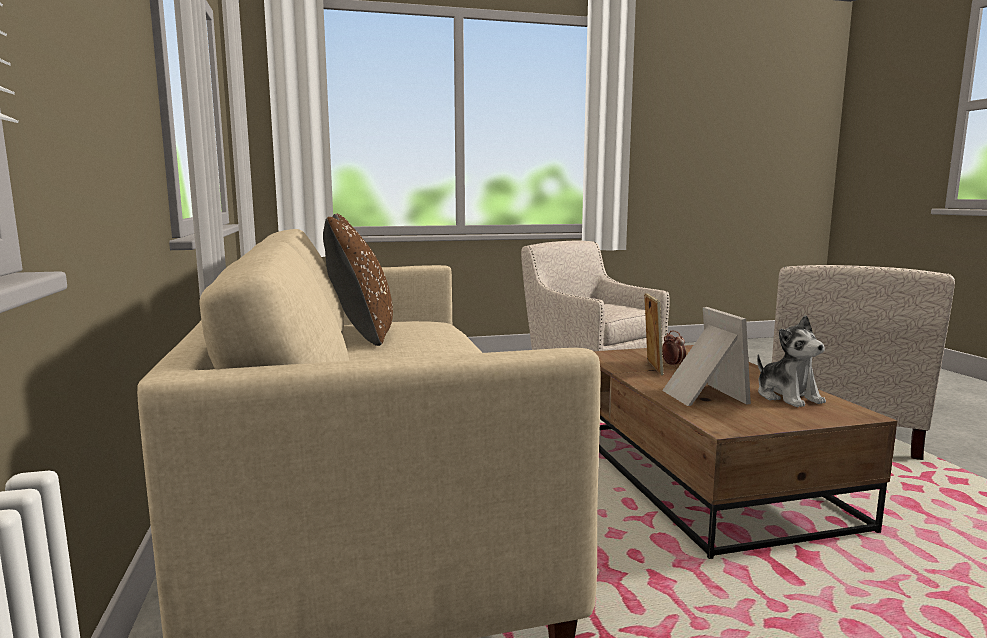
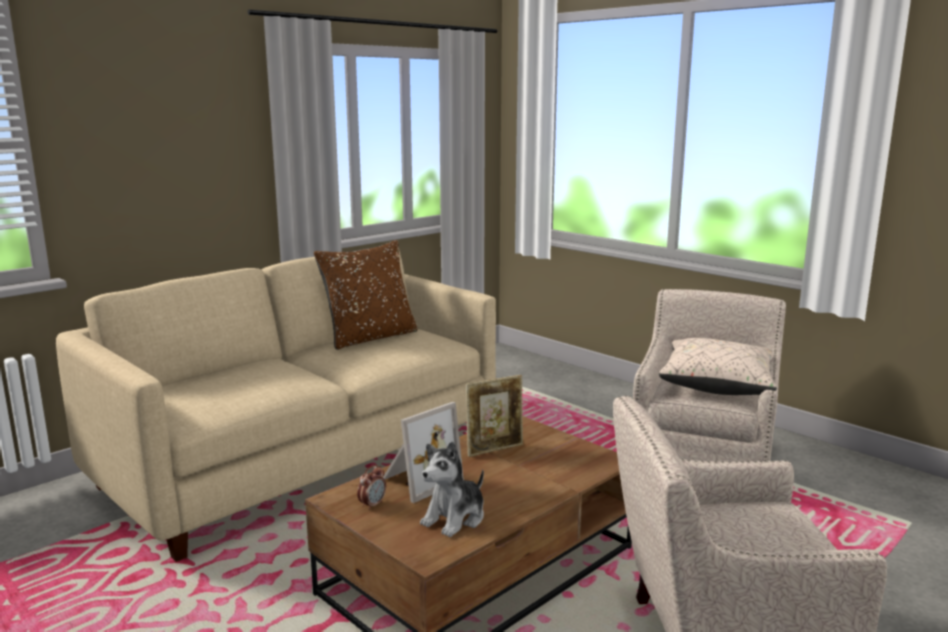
camera: 60 degrees right, 5 degrees up
alarm clock [662,330,686,367] -> alarm clock moved to [357,465,386,510]
none -> beige pillow [659,338,777,395]

